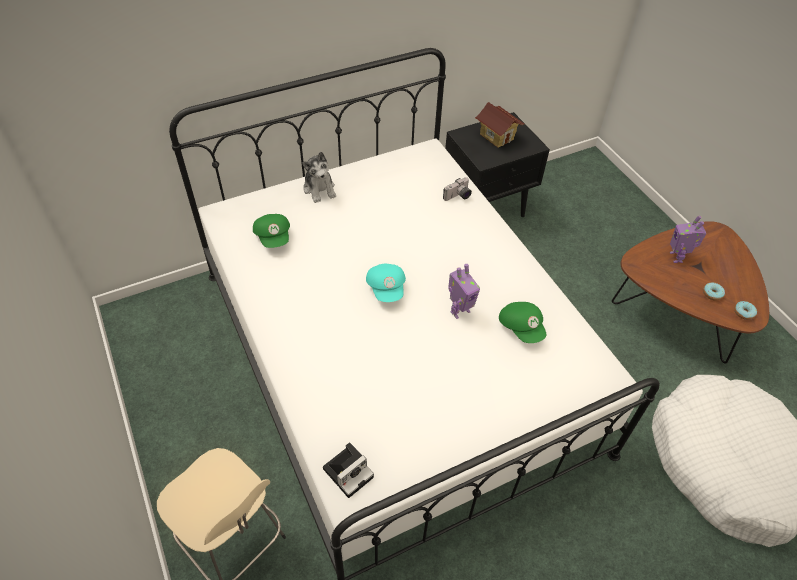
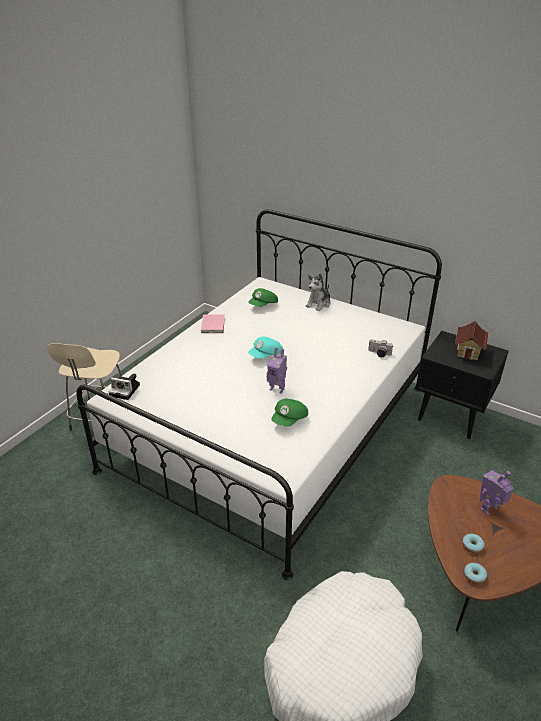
camera: 60 degrees right, 15 degrees down
none -> pink book [201,314,225,333]

